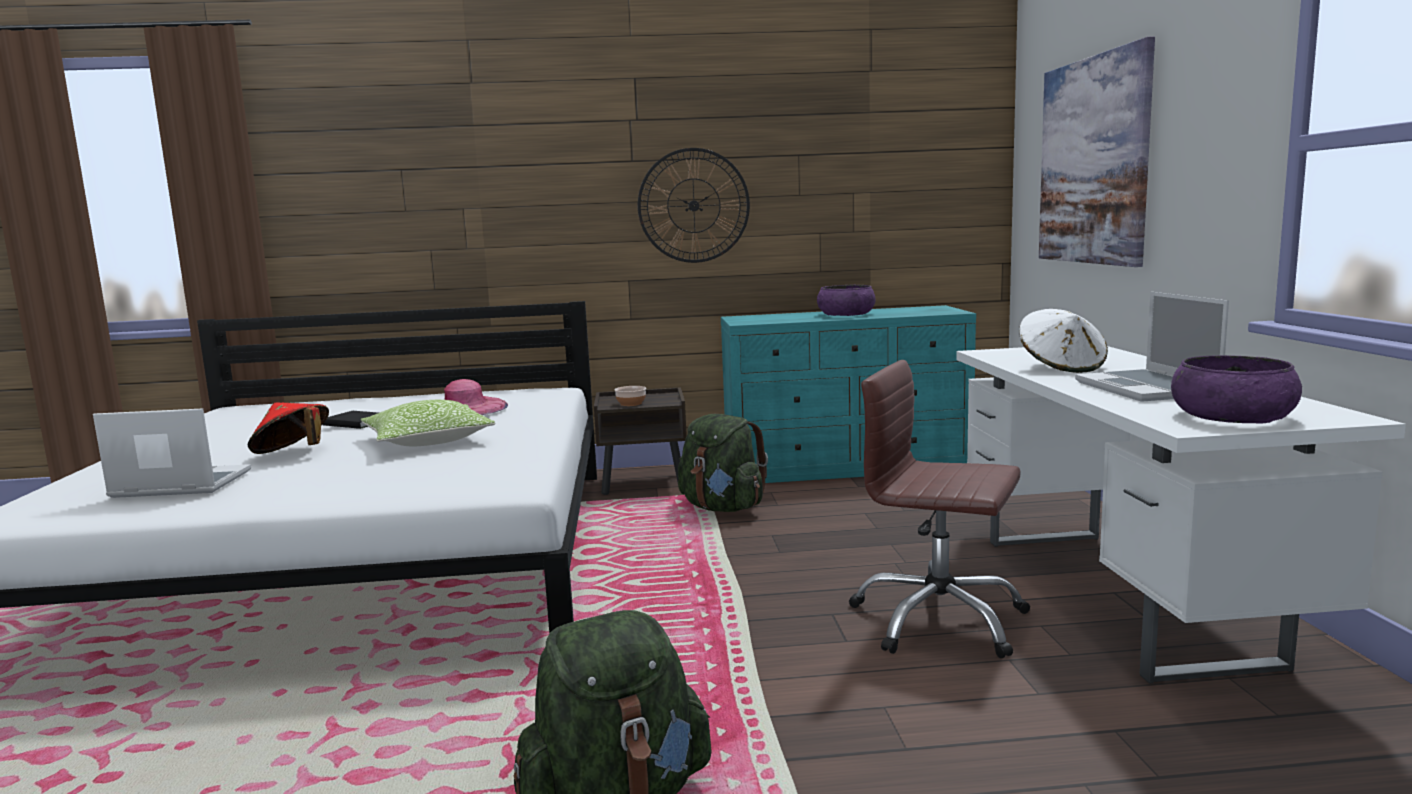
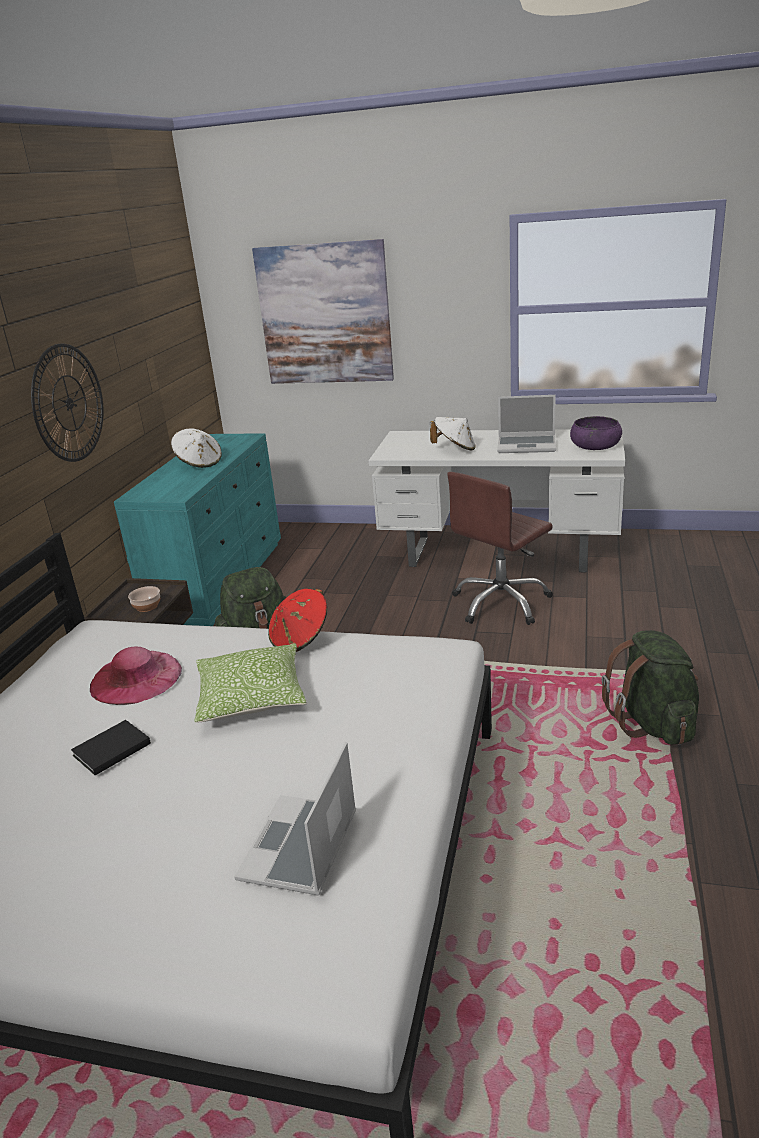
camera: 70 degrees left, 15 degrees up
red hat [248,402,329,454] -> red hat moved to [268,589,327,652]
purple bowl [817,285,876,316] -> white hat [171,428,222,468]

